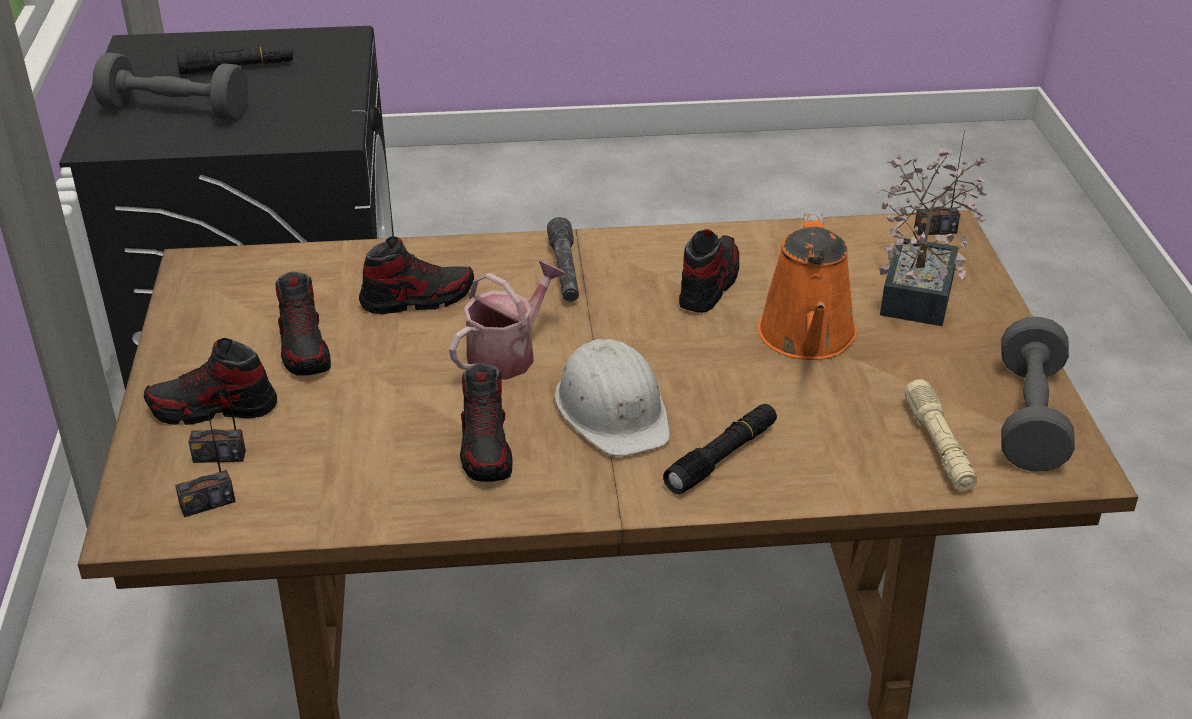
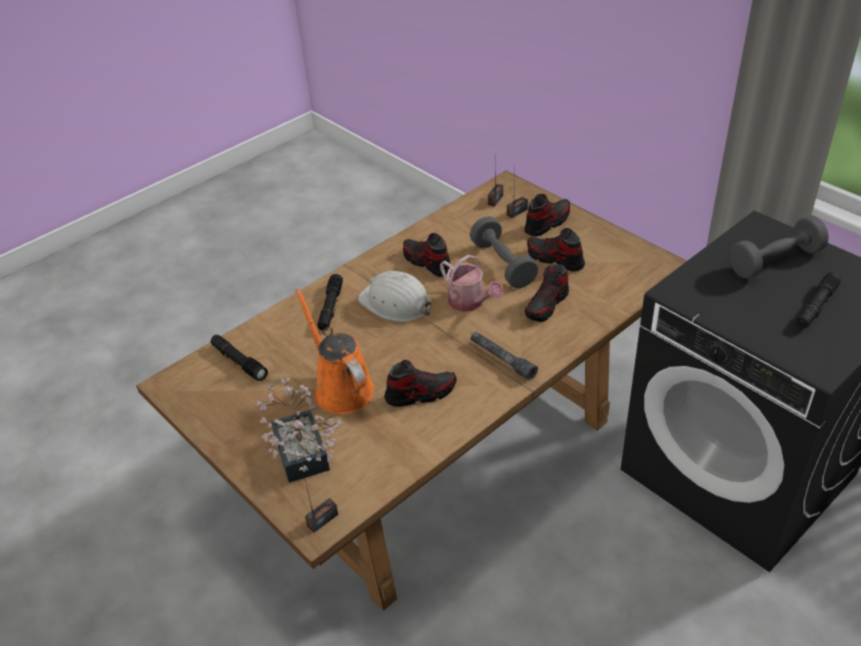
camera: 145 degrees right, 5 degrees up
watering can [449,260,565,380] -> watering can turned 45 degrees counterclockwise [440,255,504,312]
shoe [679,229,739,313] -> shoe turned 90 degrees counterclockwise [384,360,457,407]
beige flashlight [905,379,977,491] -> black flashlight [210,335,268,381]
grey dumbbell [1001,317,1075,471] -> grey dumbbell moved to [470,216,538,288]

